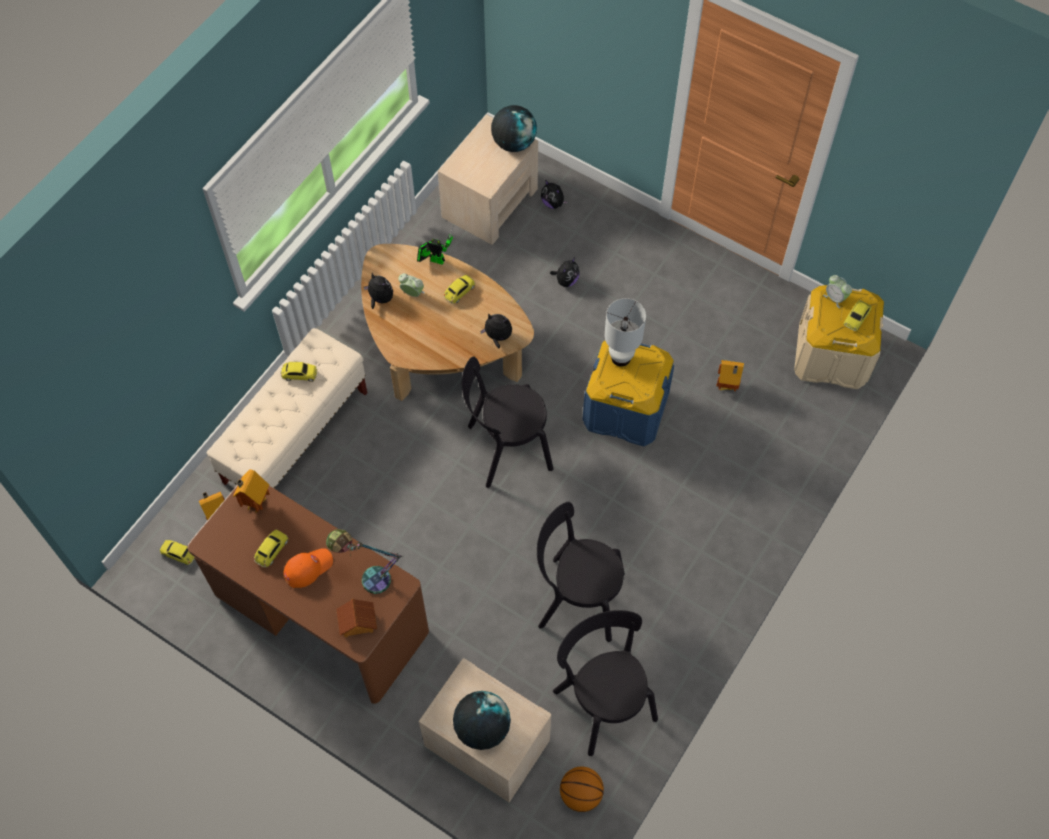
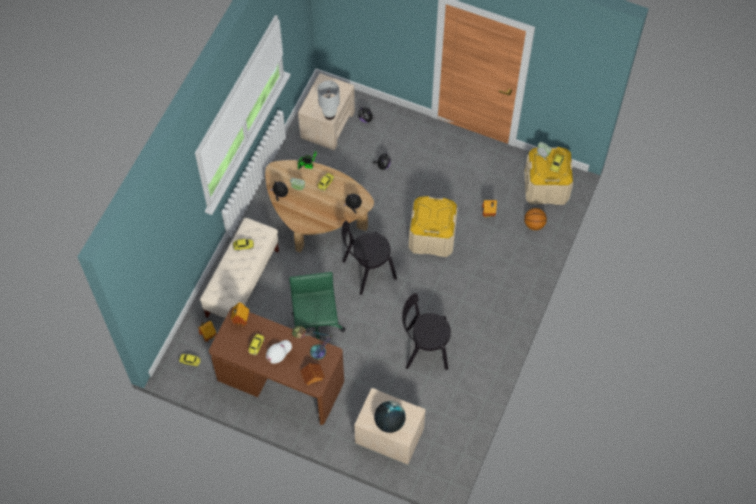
camera: 10 degrees left, 0 degrees up
orange cap [283,548,333,588] -> white cap [266,340,292,364]
globe [491,105,537,152] -> none
black chair [553,610,658,756] -> none
basketball [560,766,604,812] -> basketball moved to [524,208,547,230]
blue storage box [582,341,674,446] -> beige storage box [409,196,458,257]
white table lamp [604,298,646,367] -> white table lamp moved to [318,81,340,120]
none -> green office chair [289,272,346,340]

